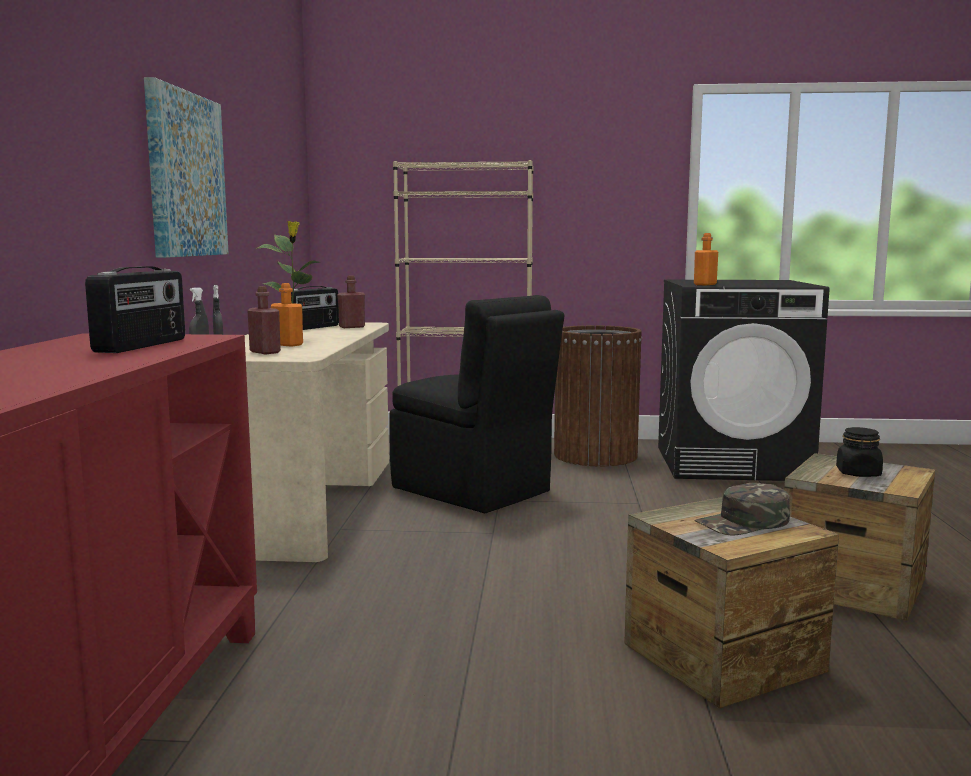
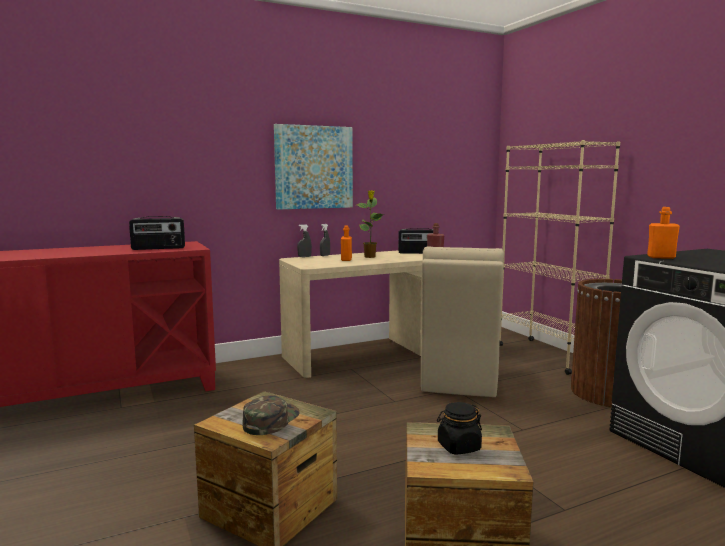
camera: 60 degrees right, 0 degrees up
red bottle [247,286,281,354] -> none
black chair [390,295,564,513] -> beige chair [421,246,504,397]
green cap [694,483,790,536] -> green cap turned 75 degrees clockwise [242,395,300,435]

